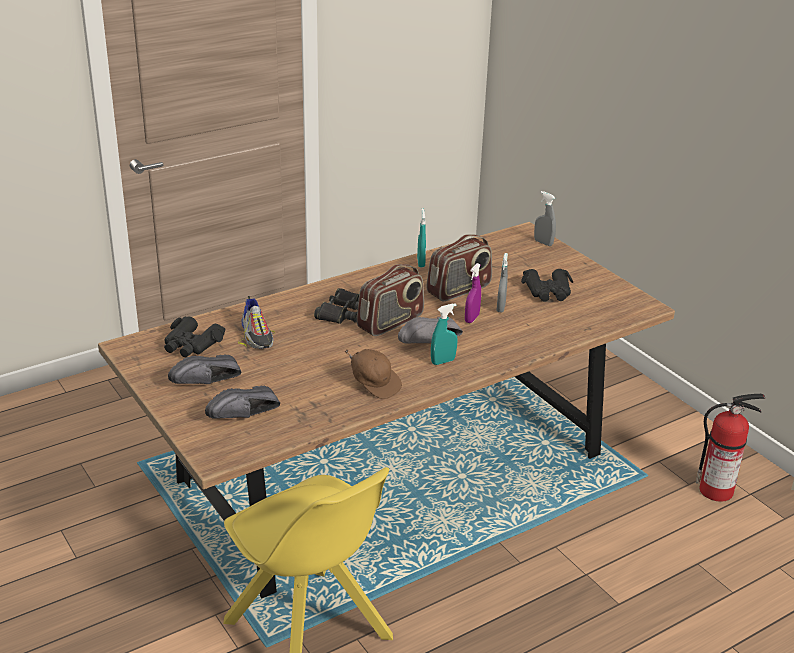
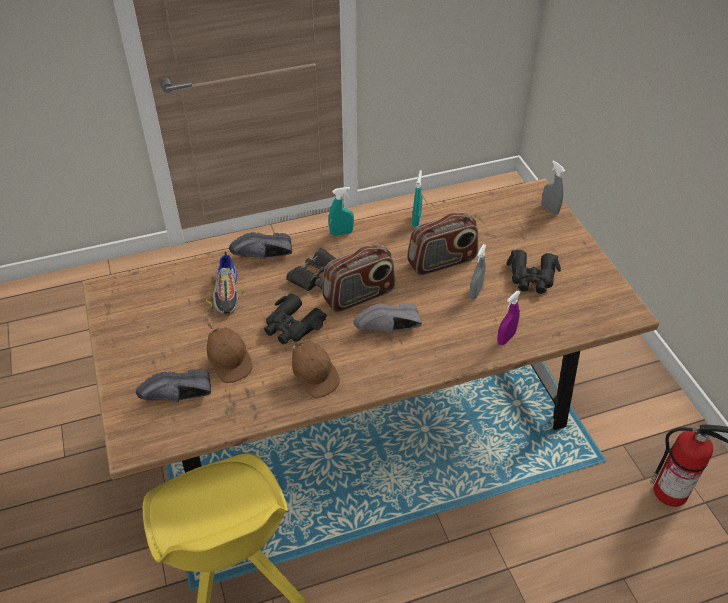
camera: 15 degrees right, 15 degrees up
black binoculars [164,316,225,357] -> black binoculars moved to [264,293,327,344]
black shoe [168,355,241,384] -> black shoe moved to [229,232,292,259]
turquoise spray bottle [431,303,457,365] -> turquoise spray bottle moved to [329,187,354,236]
purple spray bottle [465,263,481,323] -> purple spray bottle moved to [497,291,521,345]
none -> brown cap [207,323,252,383]

